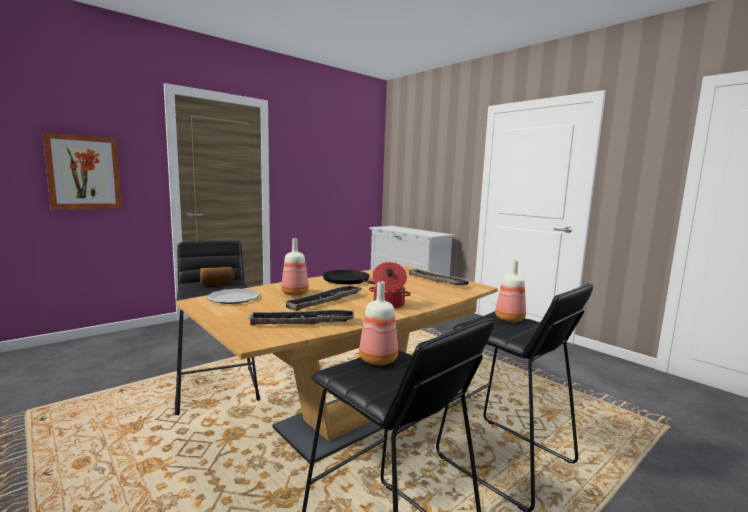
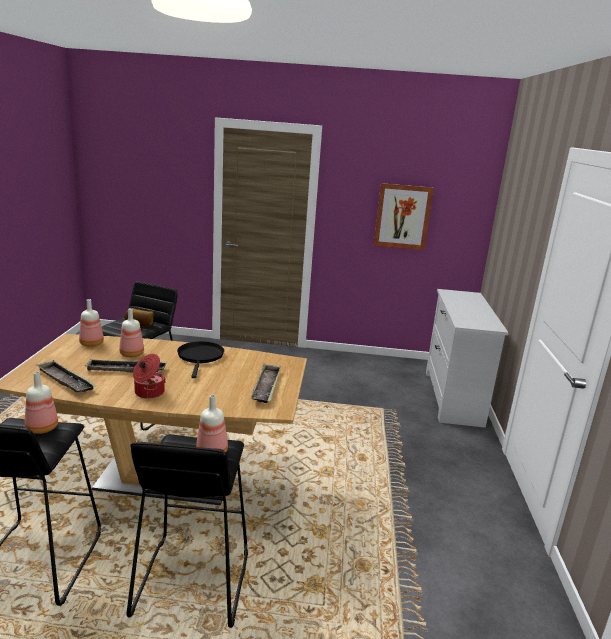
camera: 45 degrees right, 10 degrees up
picture [43,132,122,210] -> picture moved to [374,183,433,250]
plate [207,289,260,304] -> bottle [79,299,104,347]

